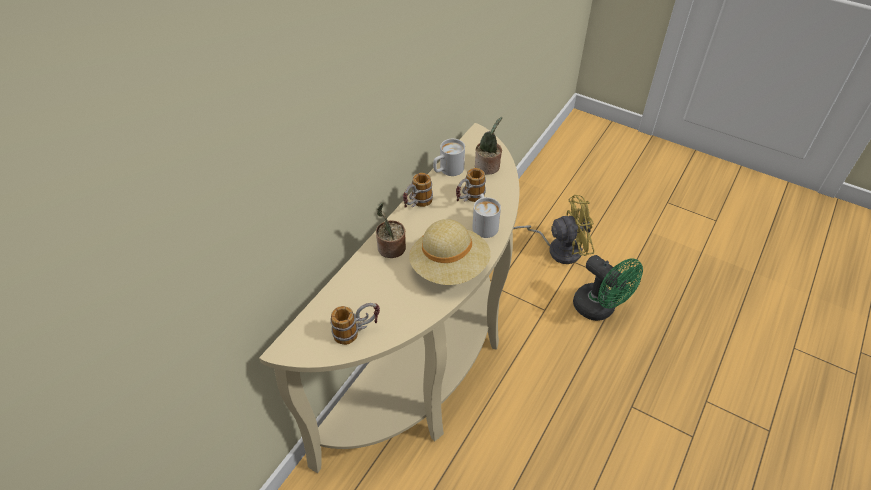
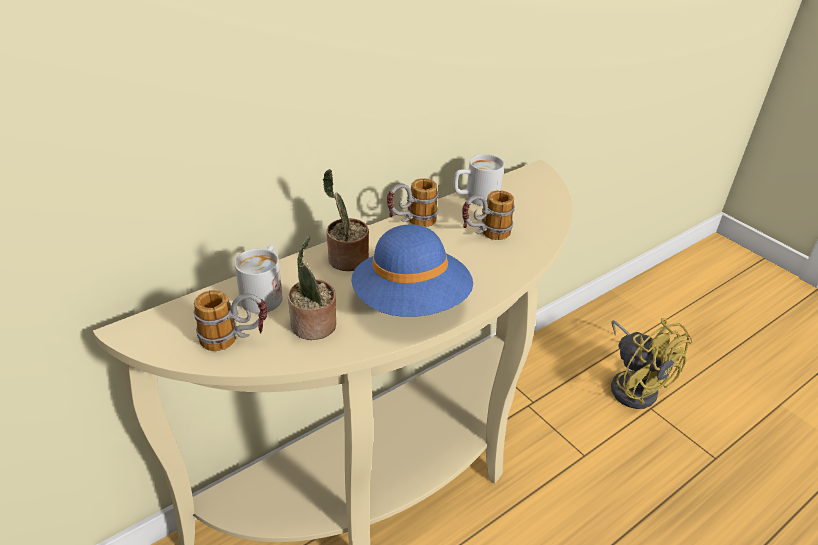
camera: 20 degrees right, 10 degrees down
beige hat [409,219,491,285] -> blue hat [351,224,473,317]
white mug [473,193,501,238] -> white mug moved to [234,245,283,313]
potted plant [475,117,502,175] -> potted plant moved to [288,235,336,340]
yellow fan [513,195,594,264] -> yellow fan turned 45 degrees clockwise [611,318,693,409]
green fan [573,255,643,321] -> none

